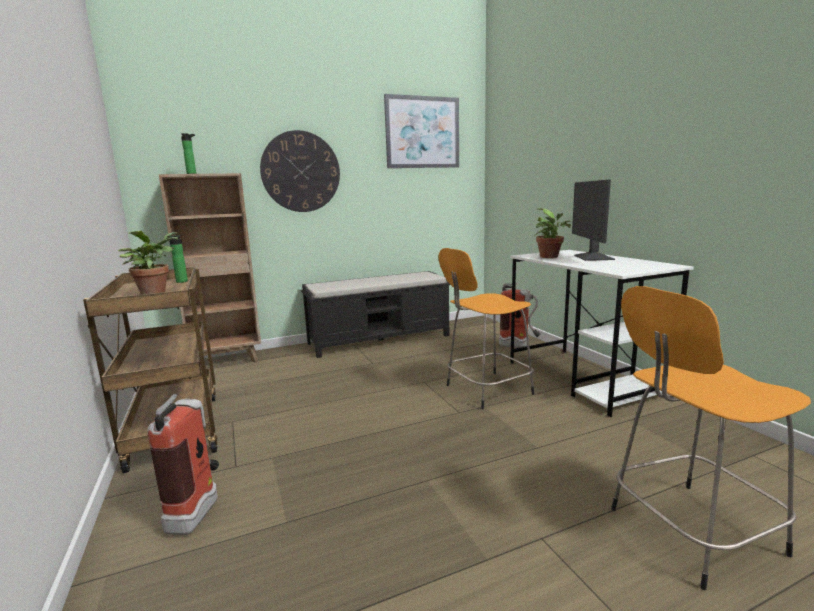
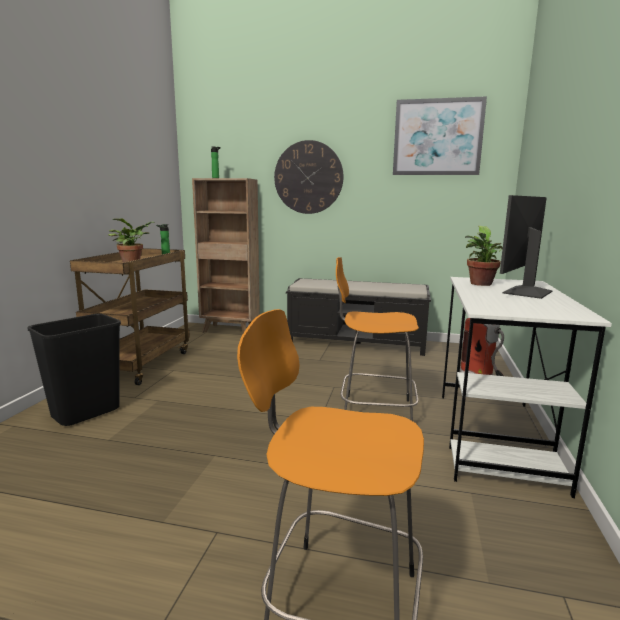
camera: 35 degrees right, 0 degrees up
fire extinguisher [147,394,219,535] -> black trash can [28,314,121,426]

